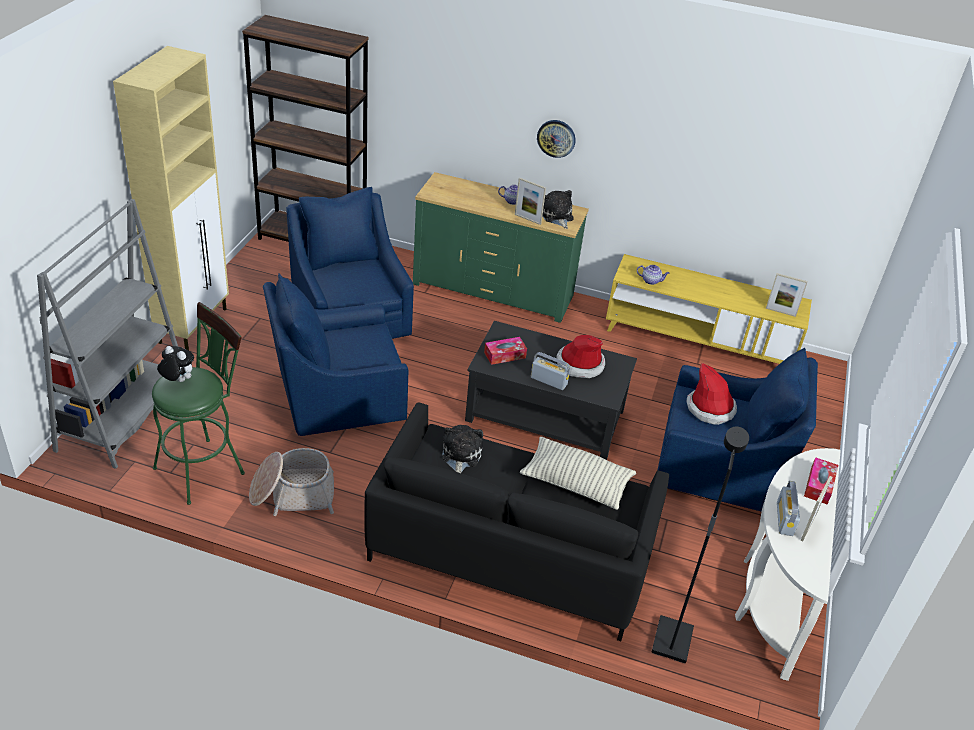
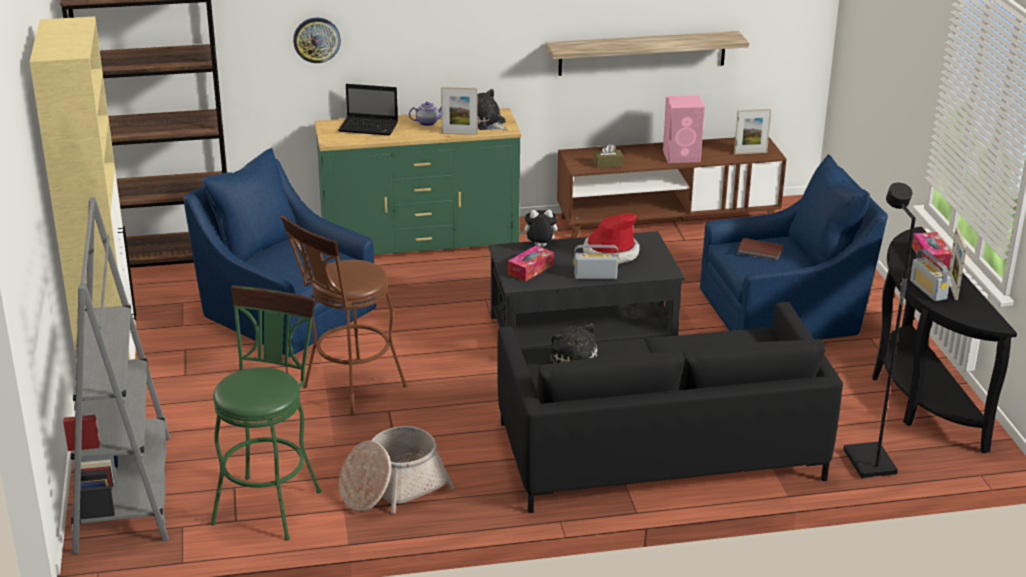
camera: 25 degrees left, 10 degrees down
plush toy [157,346,194,382] -> plush toy moved to [520,209,558,247]
blue armchair [263,273,408,436] -> brown stool [281,215,407,416]
pillow [520,437,636,510] -> none
wall clock [537,120,576,158] -> wall clock moved to [293,18,341,63]
yellow tv stand [606,254,812,364] -> brown tv stand [557,137,787,238]
teapot [637,265,670,285] -> brown tissue box [593,143,623,168]
hat [687,363,737,425] -> brown book [737,238,784,261]
white console table [735,448,841,681] -> black console table [872,227,1017,453]
none -> laptop [338,84,398,136]
none -> shelf [546,31,749,76]
none -> pink speaker [663,95,705,163]

